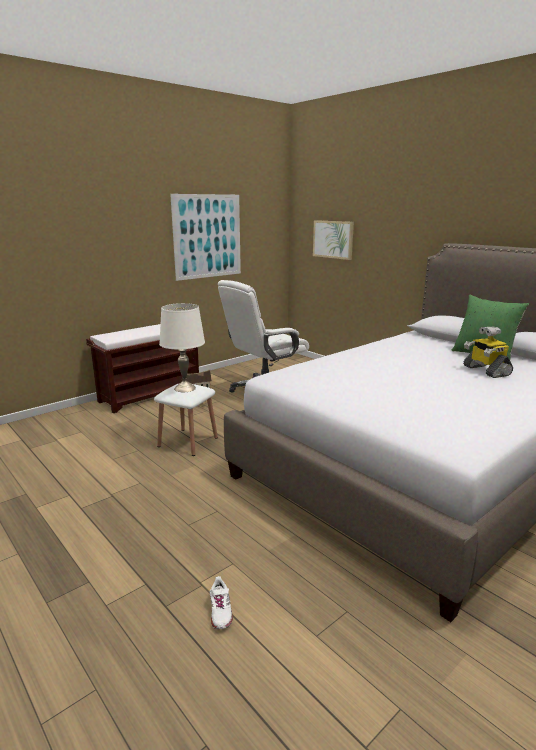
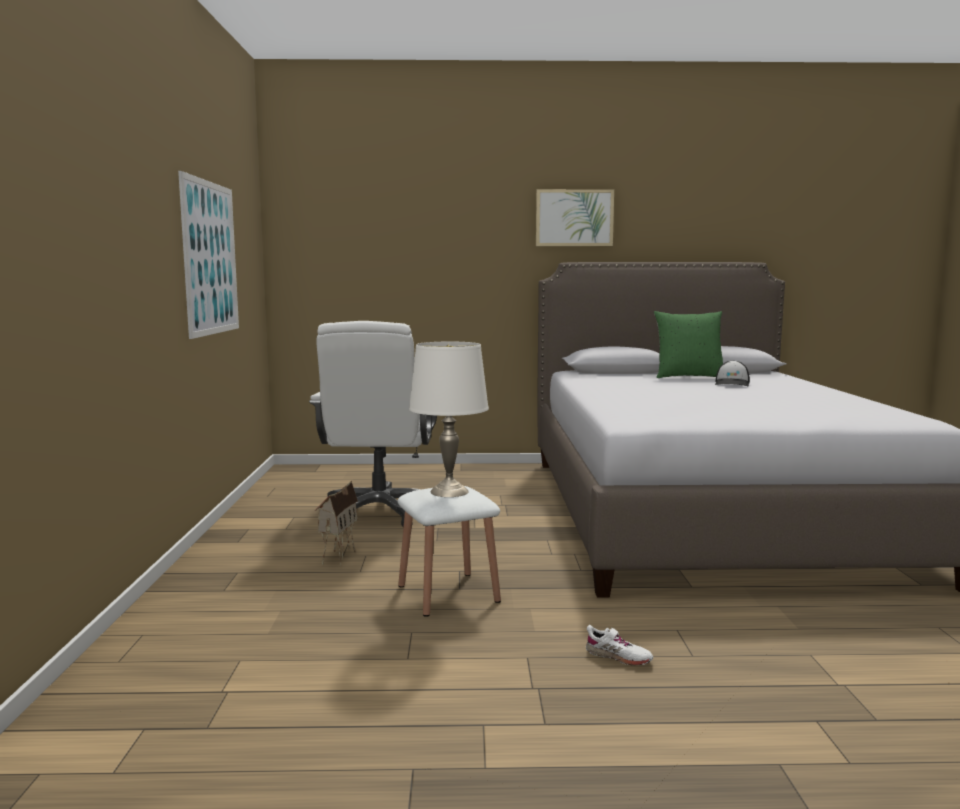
camera: 50 degrees left, 10 degrees down
brown bench [86,324,199,413] -> none
white shoe [210,576,233,629] -> white shoe moved to [586,625,653,665]
picture [313,220,354,260] -> picture moved to [536,189,614,246]
toy robot [463,326,513,378] -> cap [715,360,750,386]

